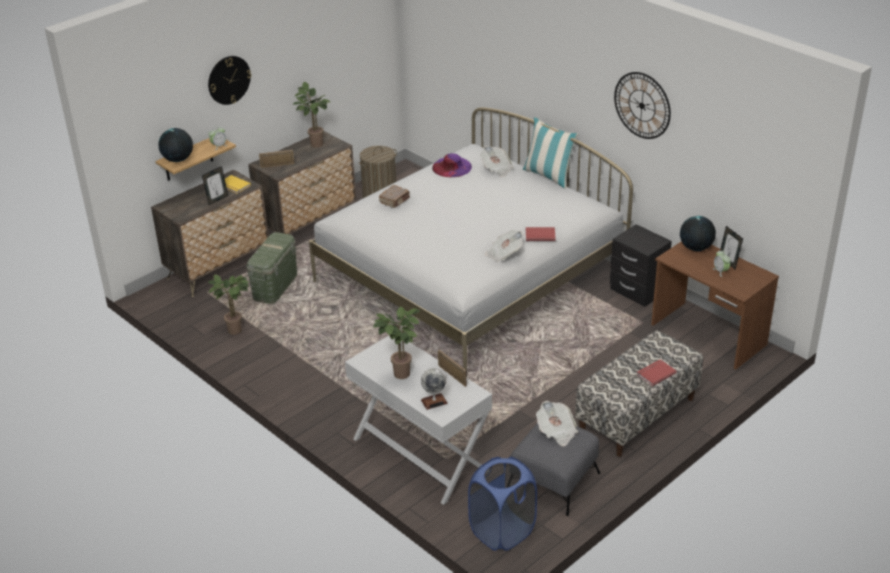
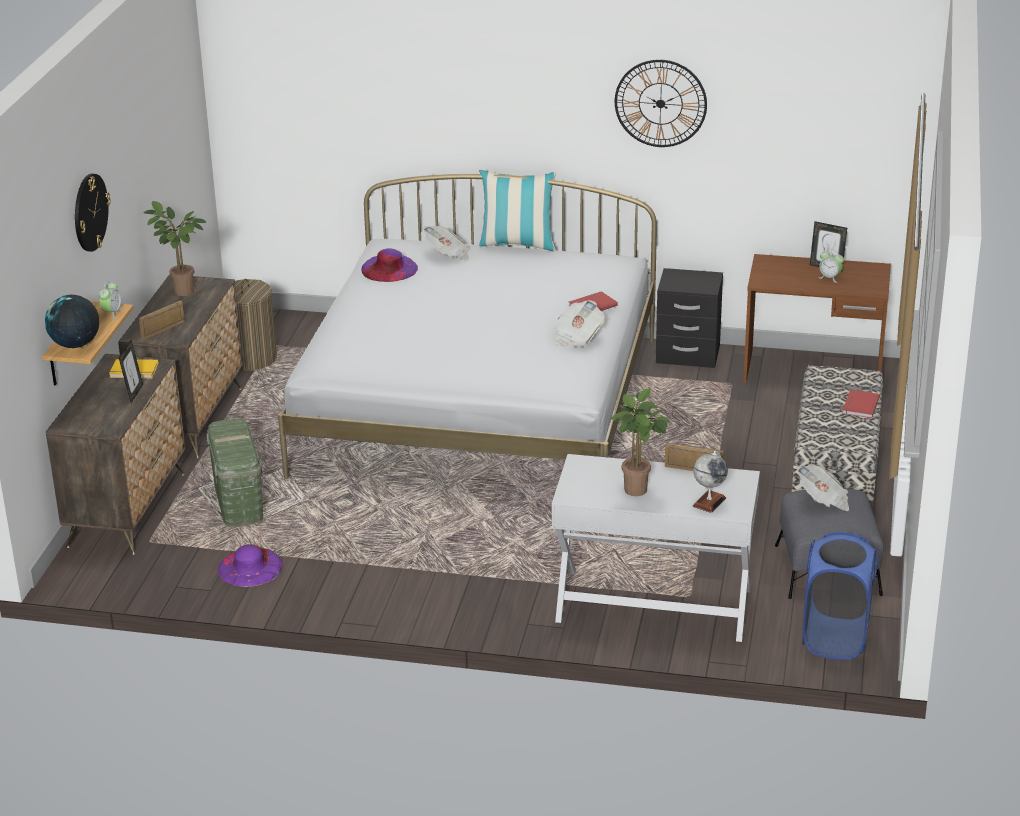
camera: 35 degrees left, 5 degrees down
potted plant [208,275,249,335] -> purple hat [217,544,284,587]
brown book [379,185,410,208] -> none
globe [680,216,716,251] -> none

